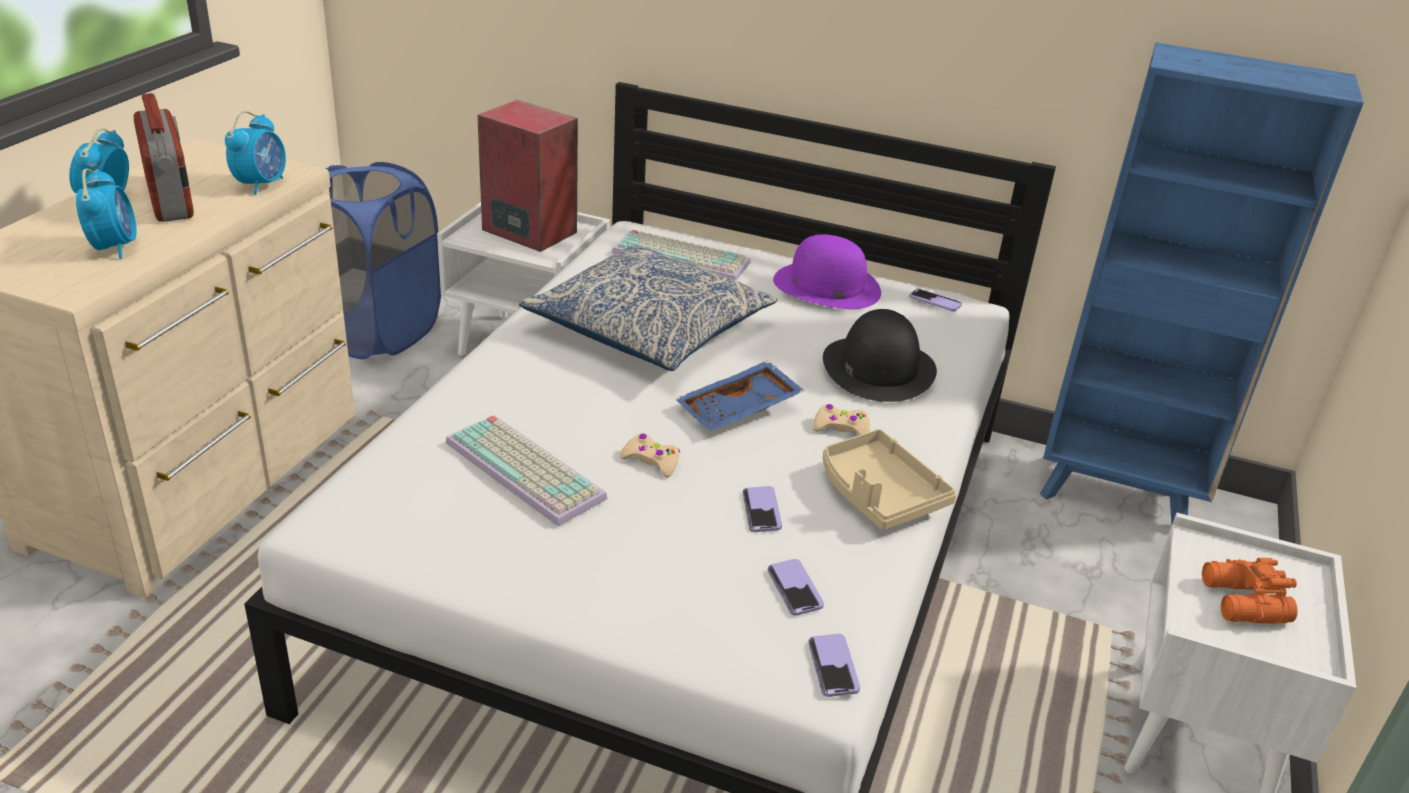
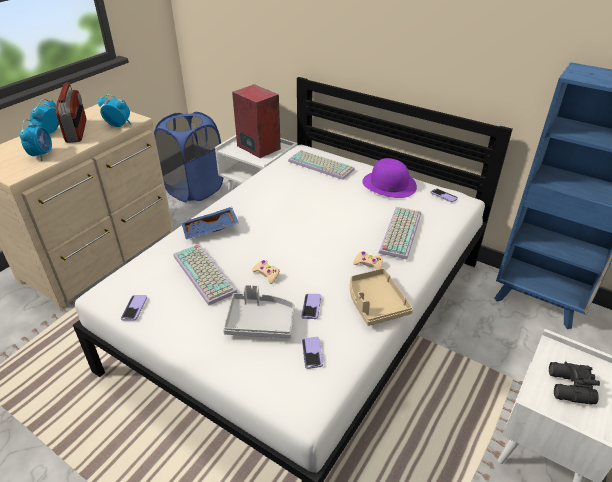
camera: 15 degrees right, 5 degrees up
alarm clock [225,111,286,195] -> alarm clock turned 105 degrees counterclockwise [98,94,131,127]
pillow [519,245,777,371] -> none
blue tray [675,361,805,431] -> blue tray moved to [181,207,239,239]
phone [808,634,860,697] -> phone moved to [121,295,147,321]
black hat [823,309,937,402] -> keyboard [379,207,421,259]
orange binoculars [1202,558,1298,624] -> black binoculars [549,361,600,404]
none -> grey tray [223,285,295,338]

